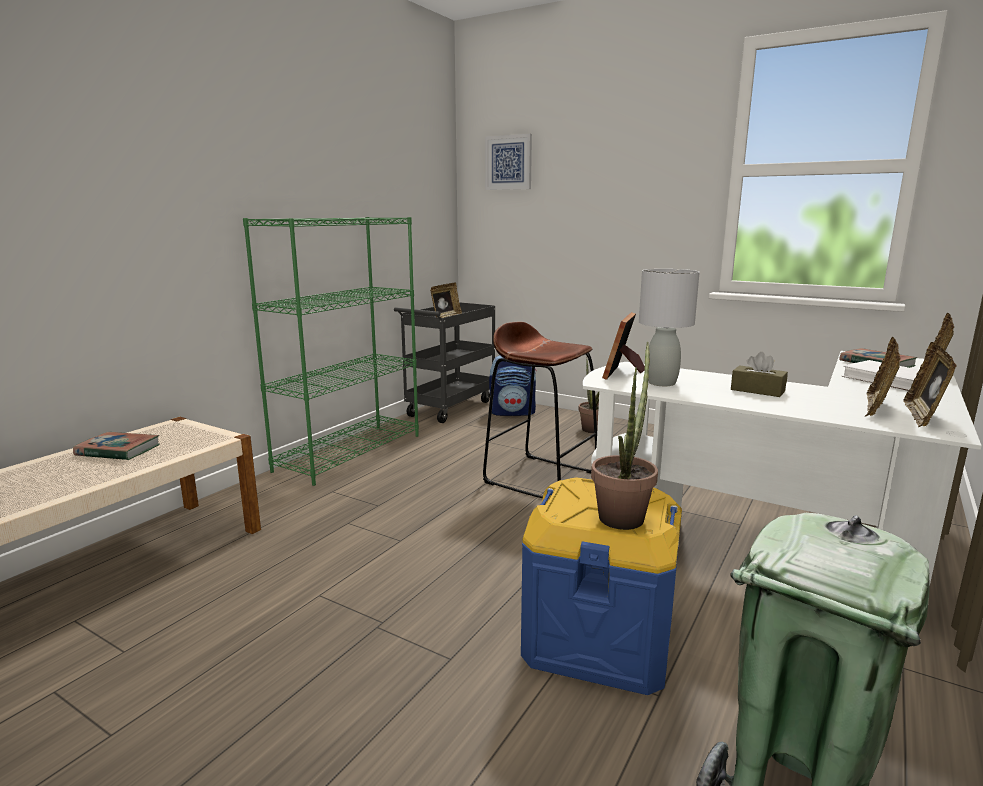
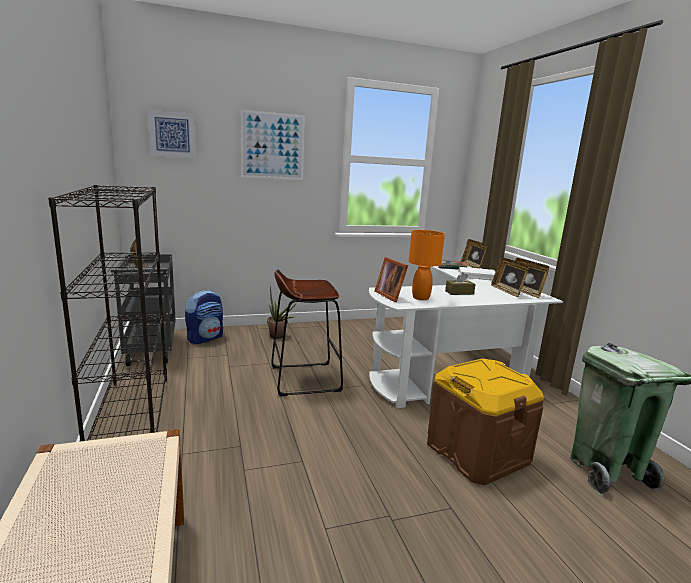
camera: 50 degrees left, 0 degrees up
book [73,432,160,460] -> none
green bookcase [243,217,419,486] -> black bookcase [48,185,167,465]
blue storage box [521,477,682,695] -> brown storage box [427,358,544,485]
potted plant [591,342,658,530] -> none
grey table lamp [639,269,700,386] -> orange table lamp [409,230,445,300]
none -> picture [241,110,305,180]

